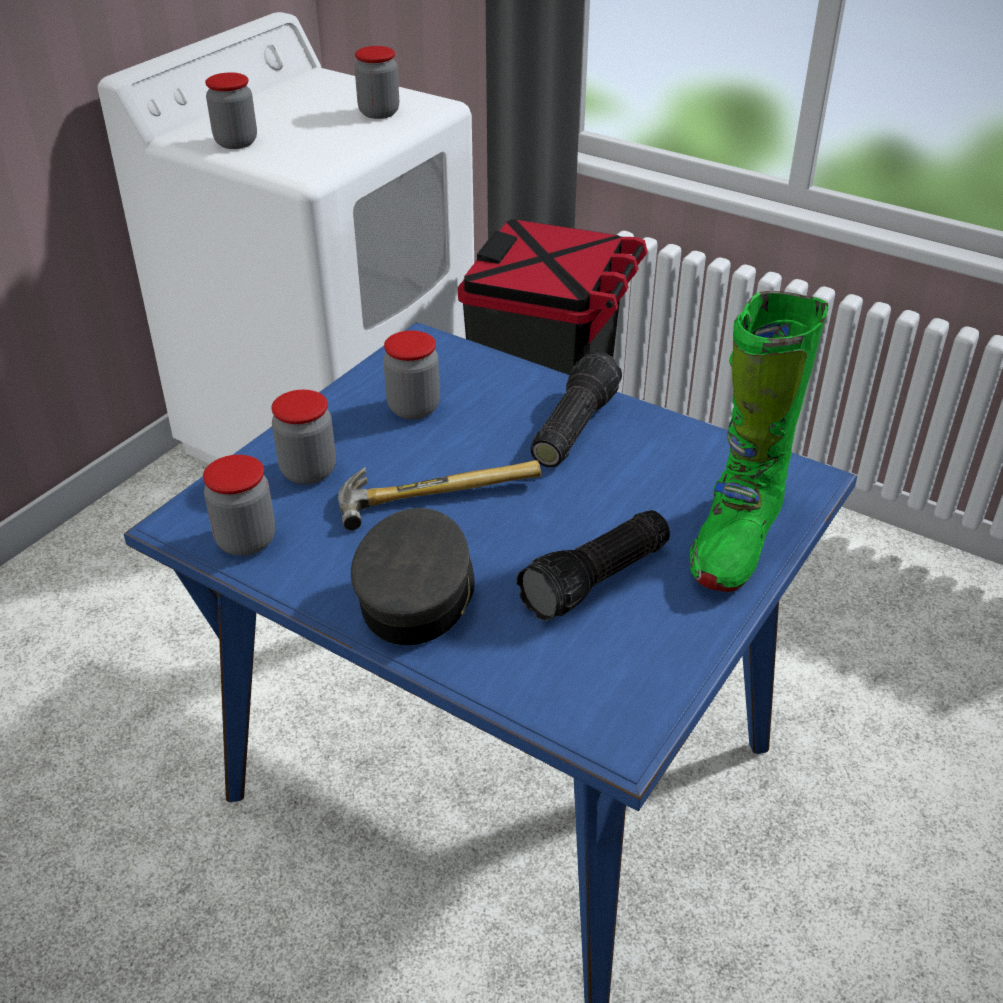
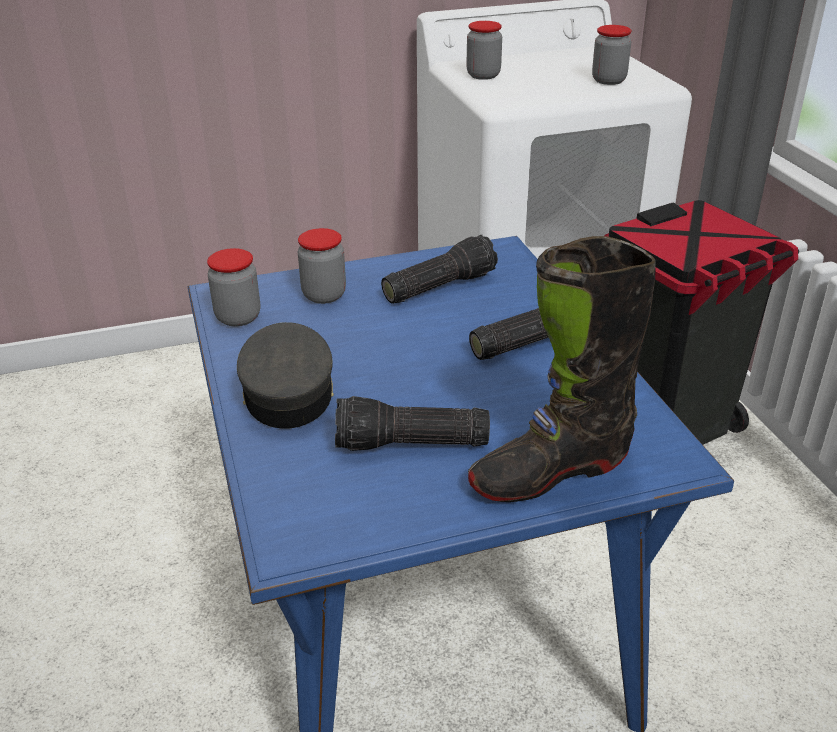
camera: 40 degrees right, 5 degrees down
hammer [338,460,541,530] -> none
grey cap [351,508,475,645] -> grey cap turned 60 degrees counterclockwise [237,322,334,429]
jar [383,330,440,420] -> flashlight [381,235,498,304]
green boot [690,291,828,592] -> black boot [468,236,656,502]

